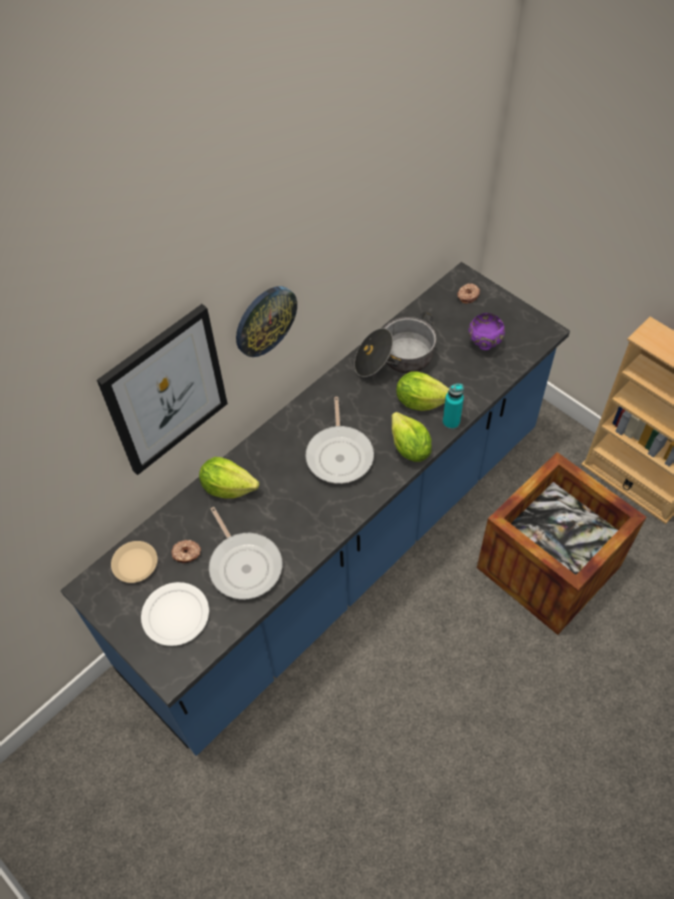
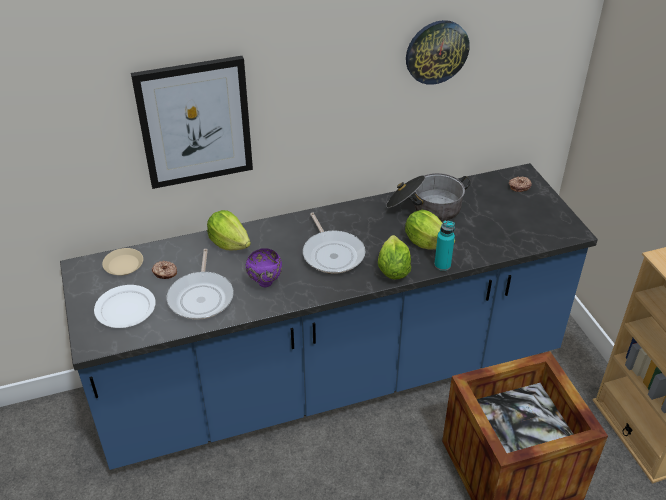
camera: 25 degrees right, 15 degrees down
wall clock [236,286,297,357] -> wall clock moved to [406,20,470,85]
frying pan [306,397,374,484] -> frying pan turned 45 degrees counterclockwise [303,212,365,274]
purple bowl [469,313,505,350] -> purple bowl moved to [246,248,282,287]

